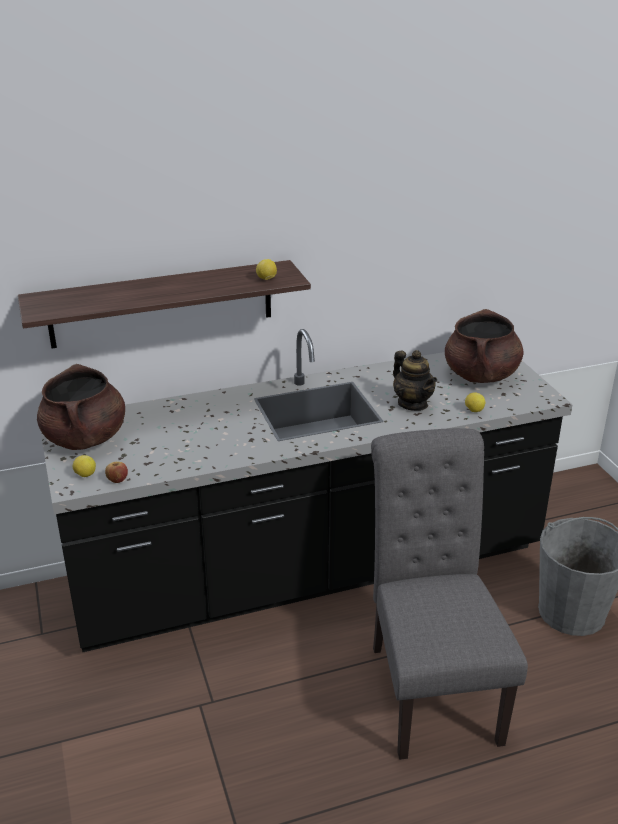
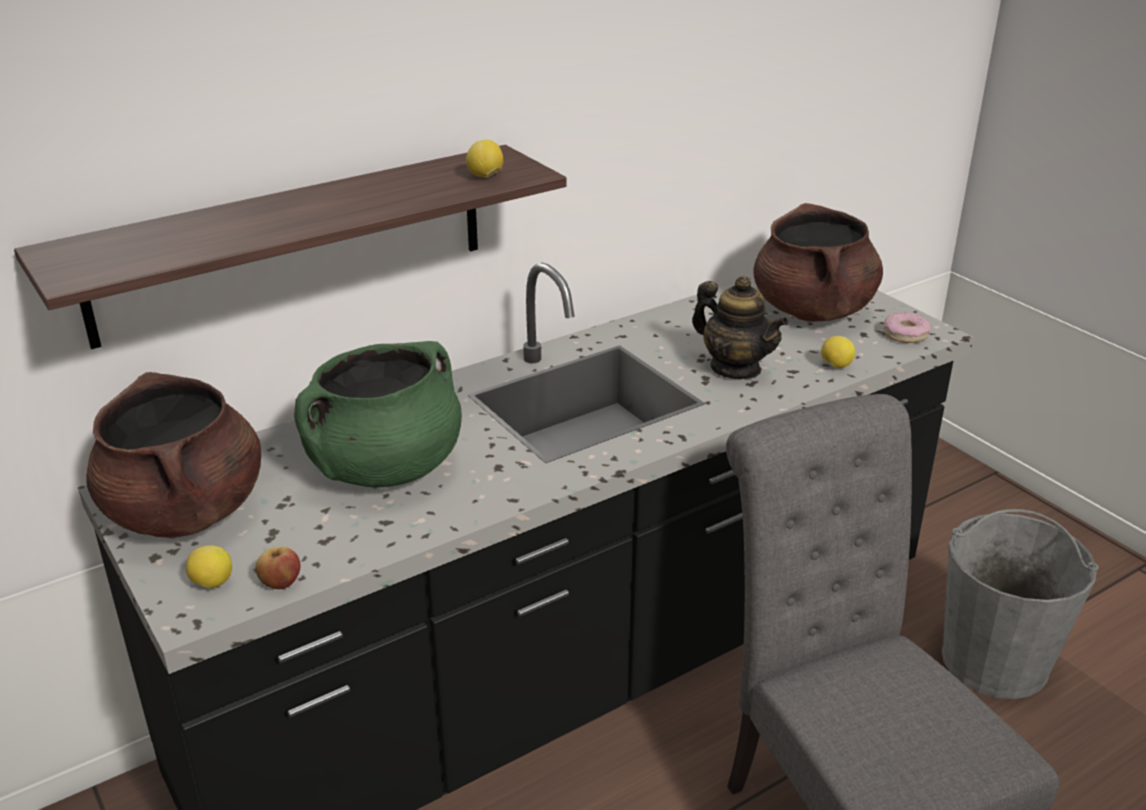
camera: 15 degrees left, 0 degrees up
none -> green cooking pot [294,341,462,487]
none -> donut [883,312,931,343]

